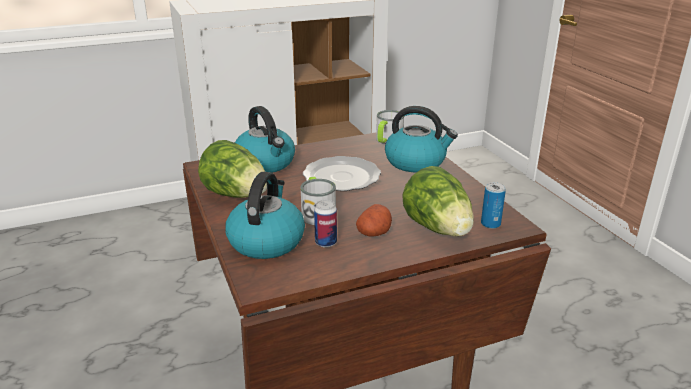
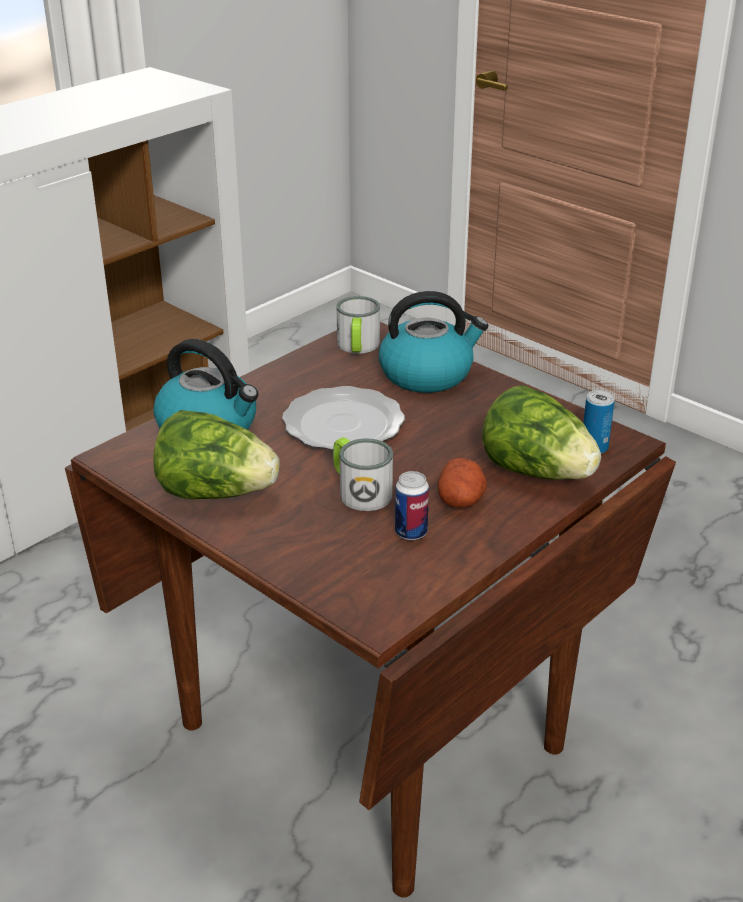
camera: 25 degrees left, 5 degrees up
kettle [225,172,305,259] -> none

